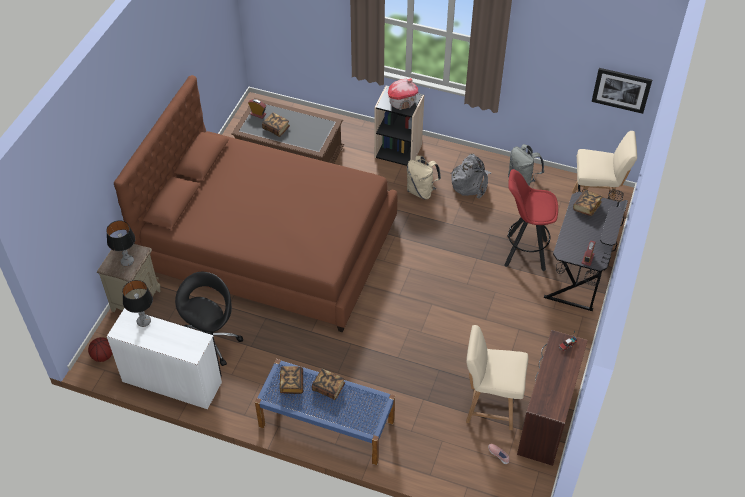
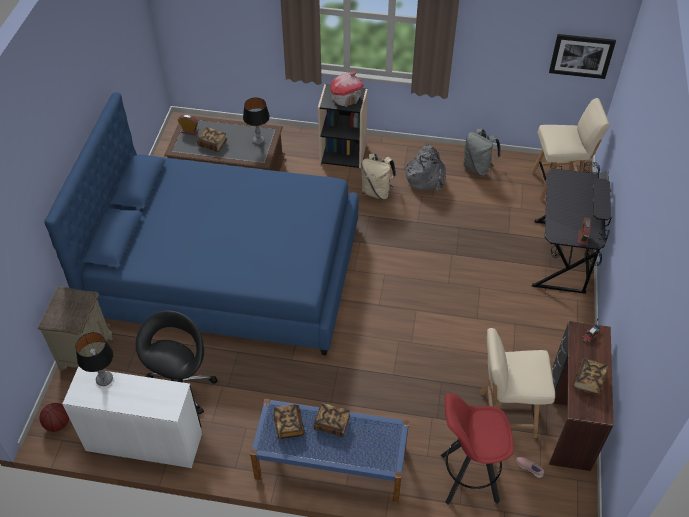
camera: 10 degrees left, 0 degrees up
table lamp [106,220,136,266] -> table lamp moved to [243,97,270,145]
brown bed [114,75,397,333] -> blue bed [44,92,359,356]
red stool [504,169,558,271] -> red stool moved to [441,393,514,505]
book [573,190,602,216] -> book moved to [573,358,608,395]

